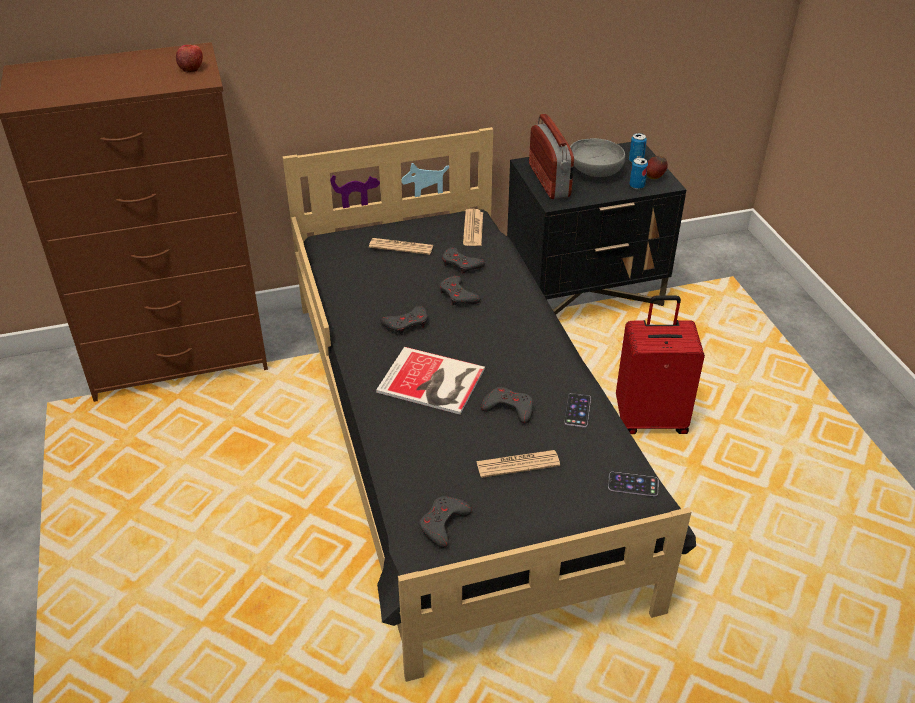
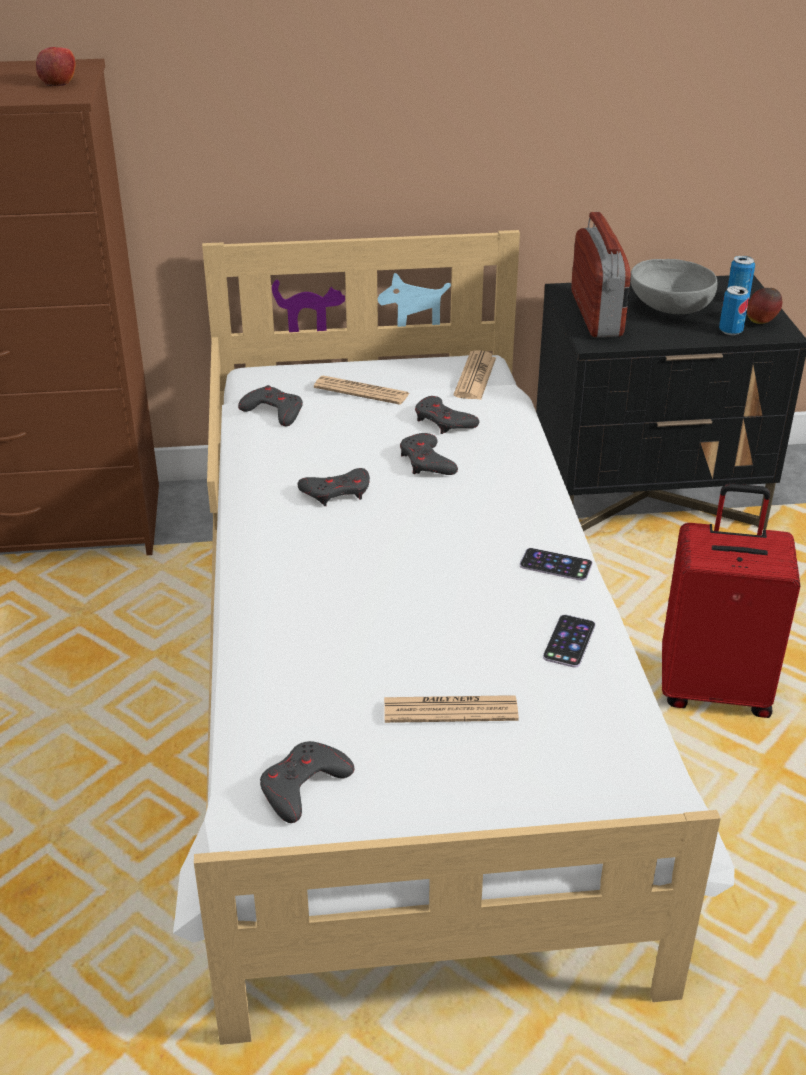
camera: 10 degrees right, 5 degrees down
black bed [282,127,696,682] -> white bed [173,230,735,1045]
book [376,347,485,415] -> none
grey game controller [481,387,533,424] -> grey game controller moved to [238,385,303,427]
phone [608,472,658,496] -> phone moved to [520,548,593,581]

